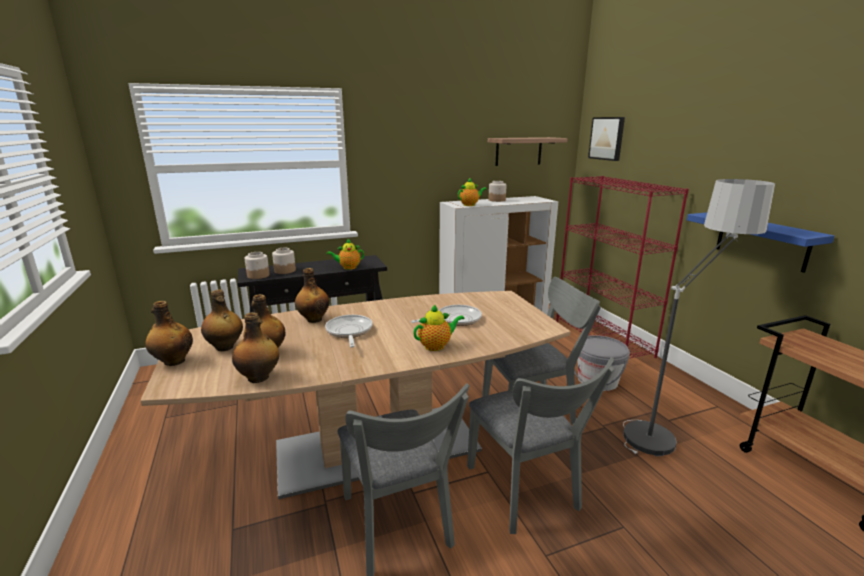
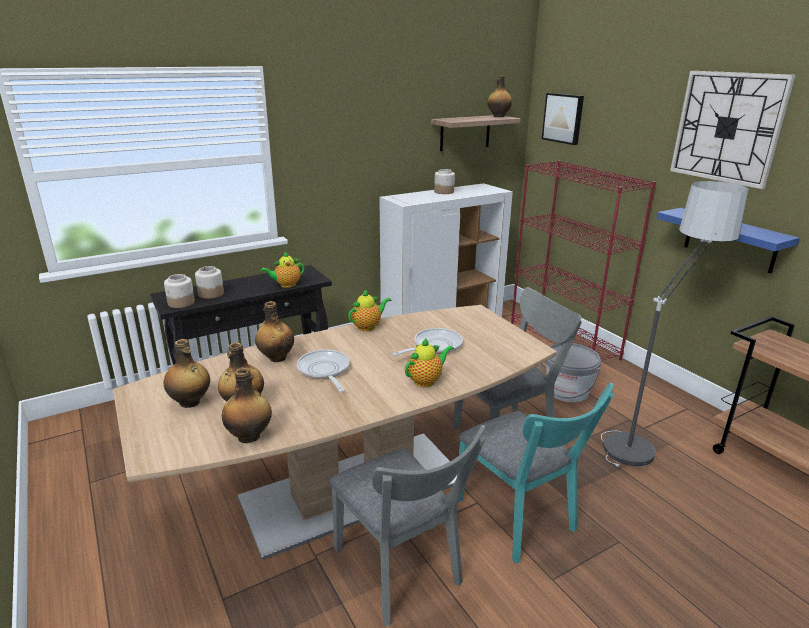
camera: 10 degrees left, 5 degrees up
bottle [145,301,193,366] -> bottle moved to [487,75,512,117]
teapot [458,177,487,206] -> teapot moved to [348,289,391,331]
grey chair [467,358,614,534] -> turquoise chair [457,382,614,563]
none -> wall clock [670,71,795,189]

